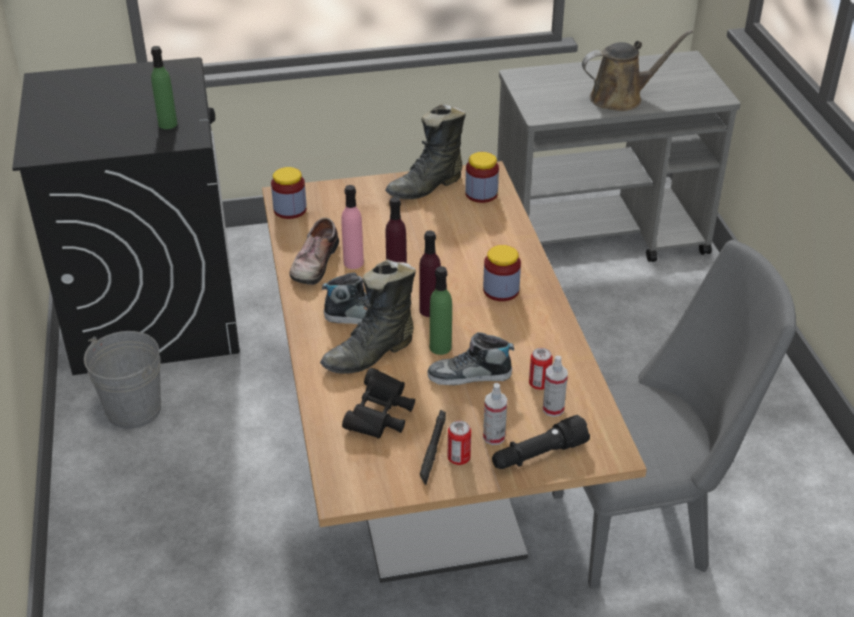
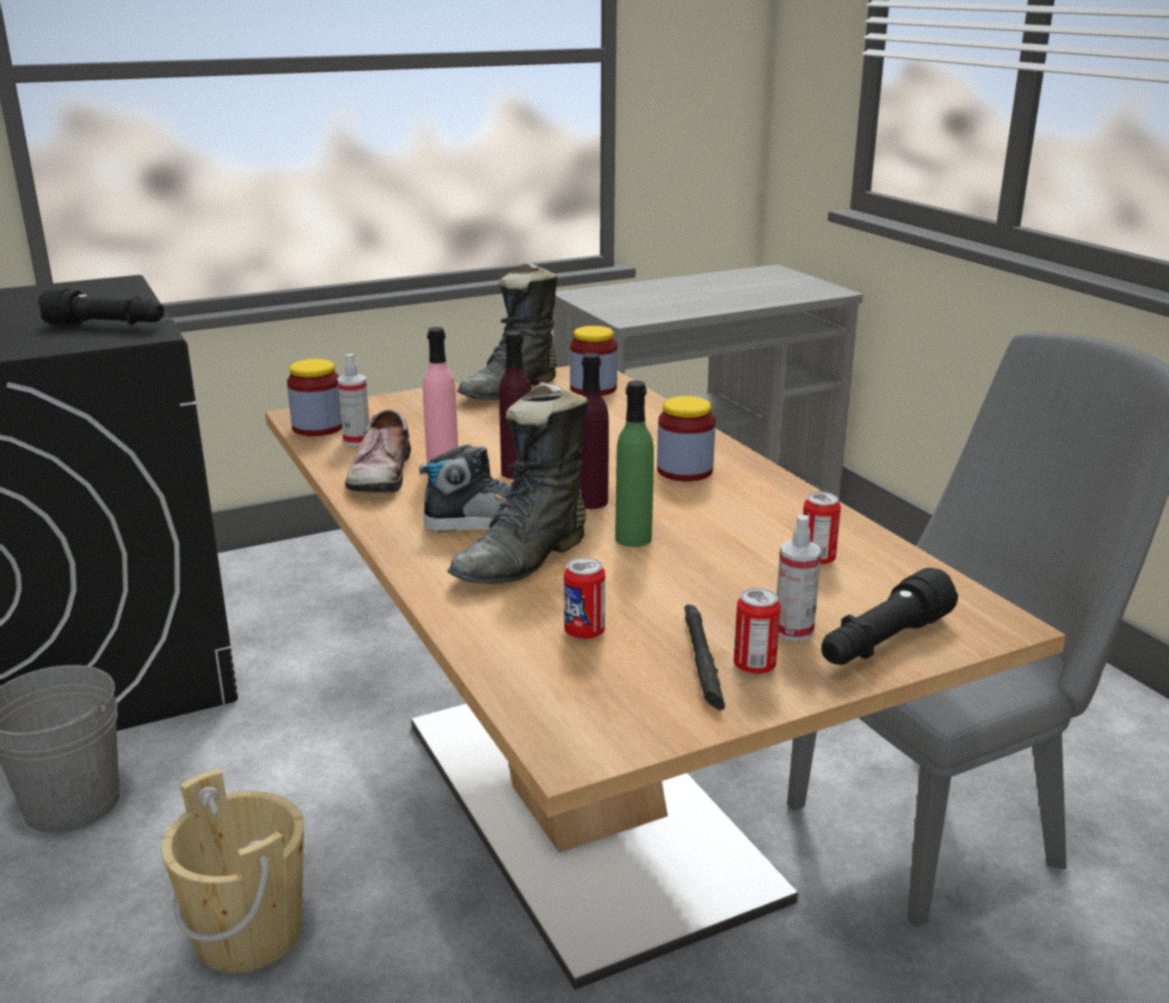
camera: 15 degrees left, 15 degrees down
green bottle [151,46,177,129] -> black flashlight [38,288,164,325]
black binoculars [342,368,415,439] -> can [564,558,605,640]
shoe [428,332,514,385] -> none
spray bottle [543,356,568,417] -> spray bottle moved to [338,353,369,446]
brown watering can [582,30,693,111] -> none
none -> beige bucket [161,768,304,973]

